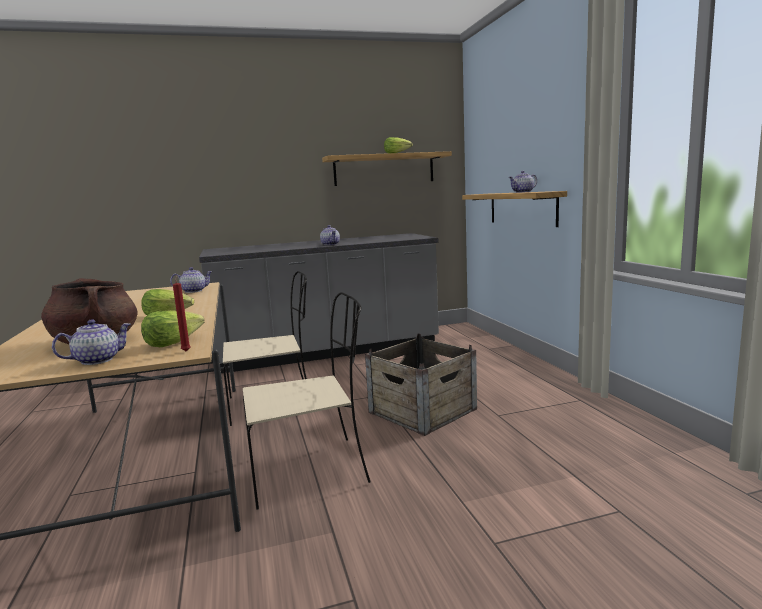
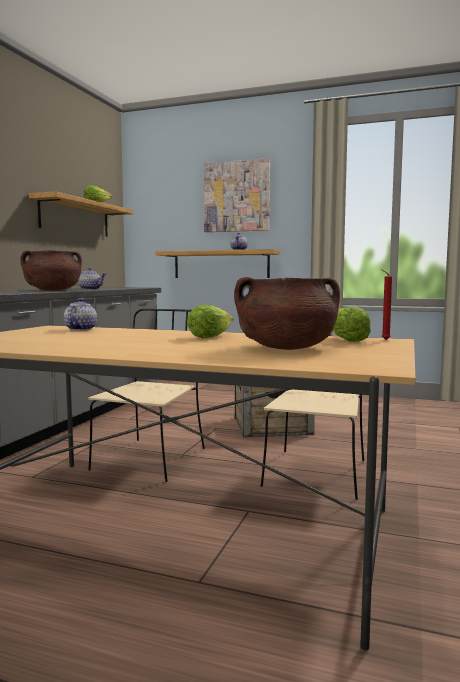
camera: 55 degrees left, 5 degrees down
teapot [52,320,131,365] -> none
none -> brown cooking pot [20,250,82,291]
none -> picture [204,158,270,232]

